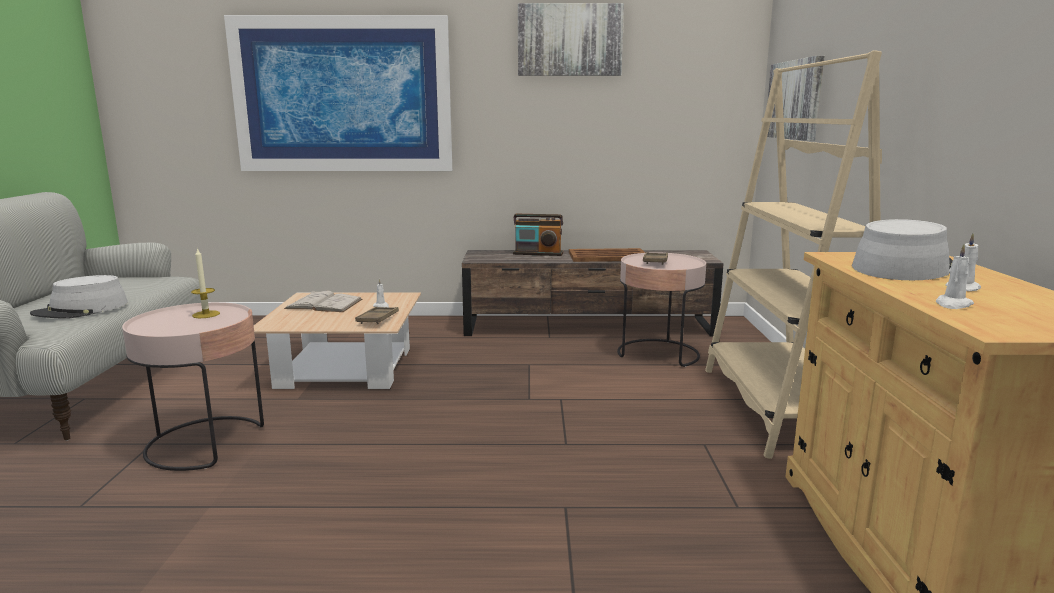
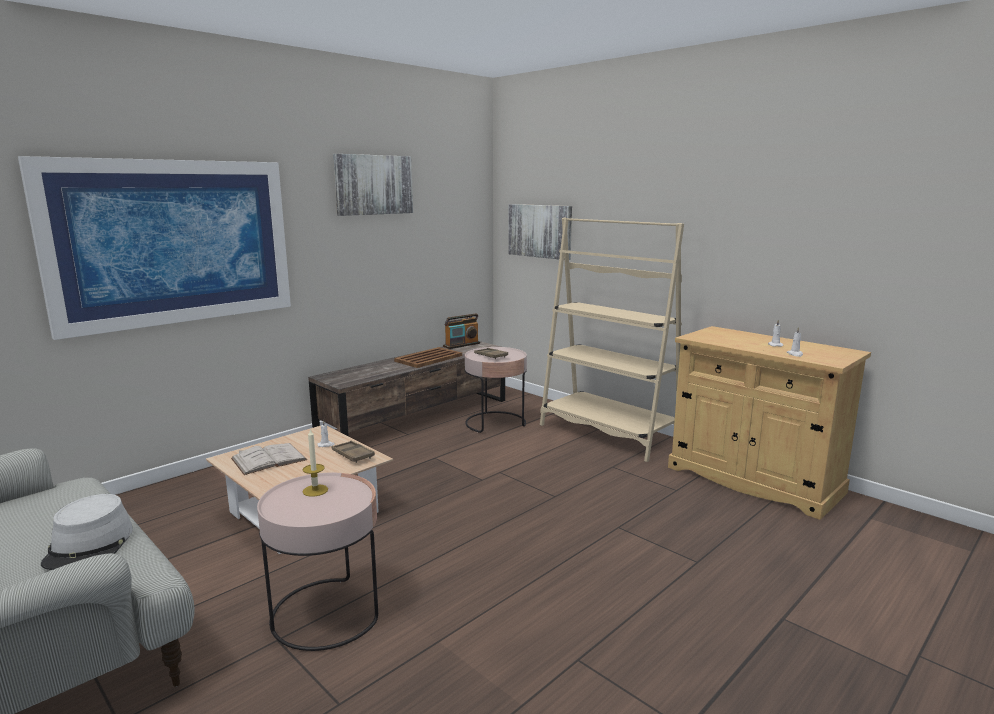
camera: 45 degrees left, 0 degrees up
radio [513,214,563,256] -> radio moved to [443,313,480,349]
grey hat [852,219,953,280] -> none

